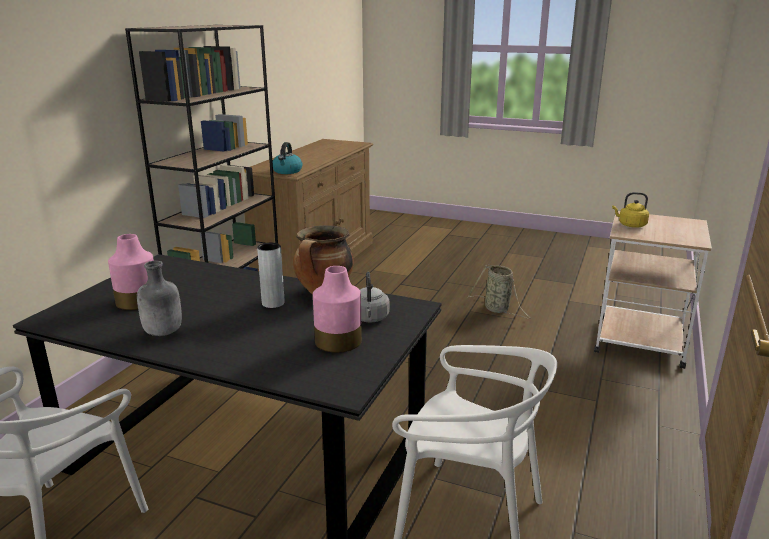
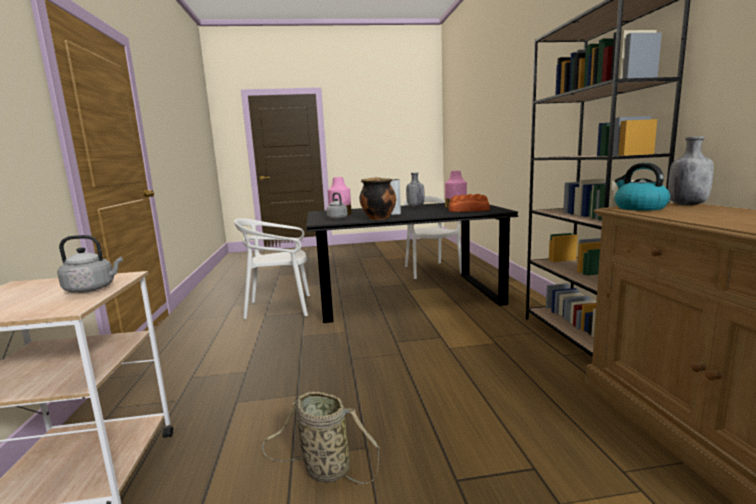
camera: 150 degrees right, 10 degrees down
yellow kettle [612,192,649,228] -> grey kettle [57,235,123,293]
none -> bread [449,194,490,212]
none -> grey bottle [668,136,714,205]

